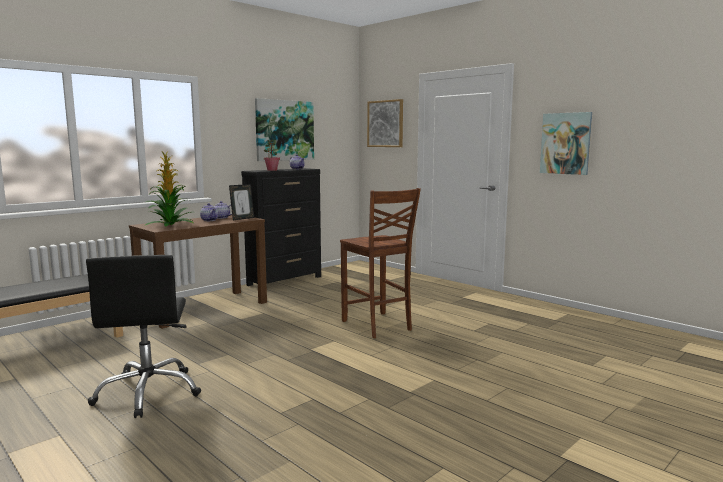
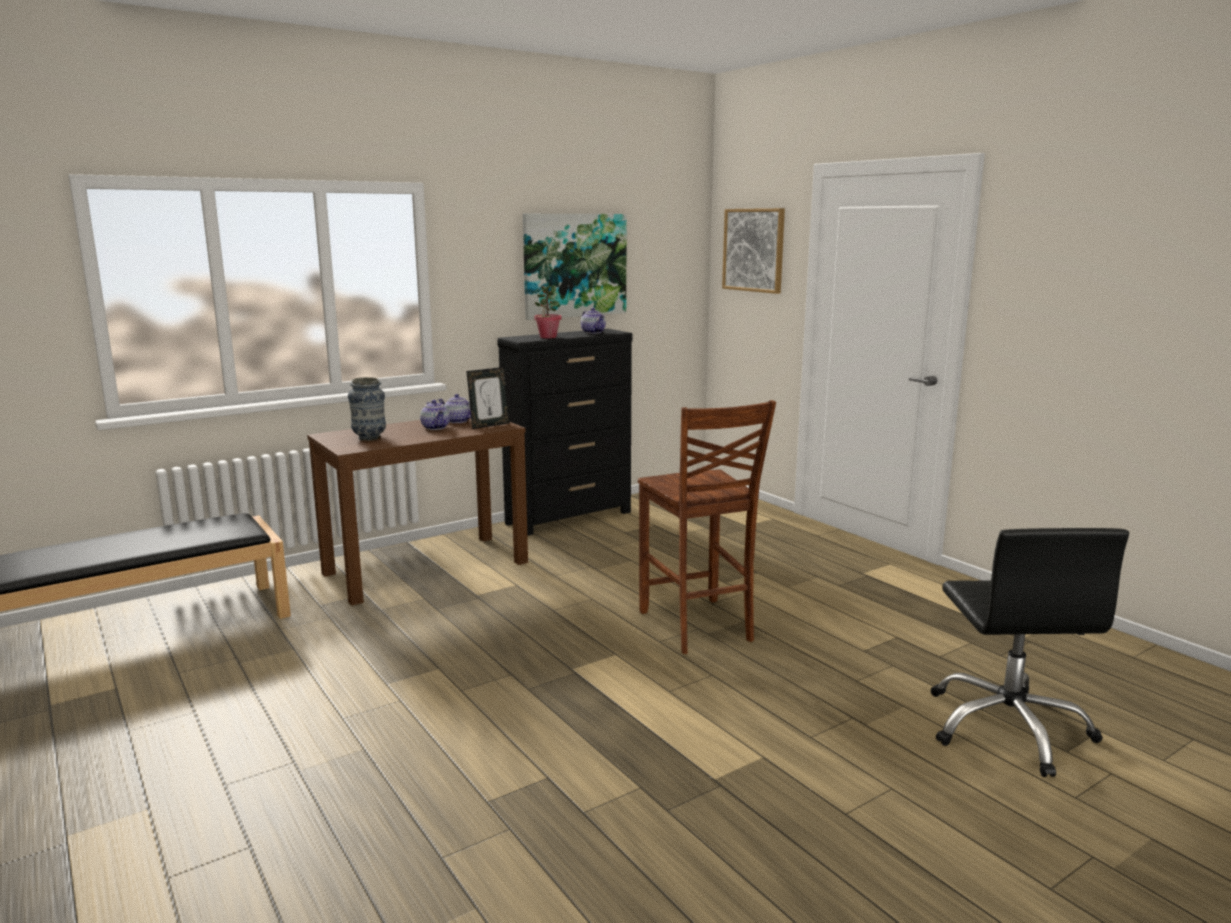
camera: 10 degrees right, 5 degrees up
black office chair [86,255,201,418] -> black office chair moved to [930,528,1129,777]
potted plant [144,151,194,227] -> vase [348,377,386,441]
picture [540,112,592,175] -> none

